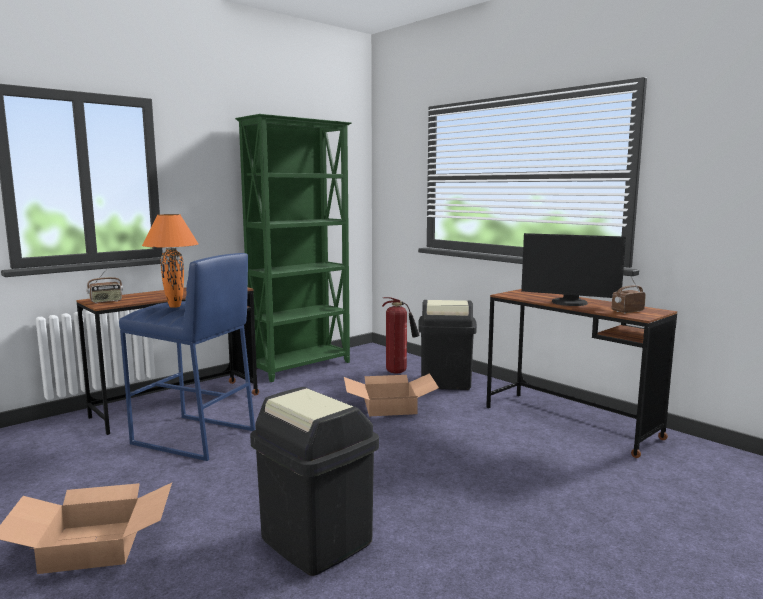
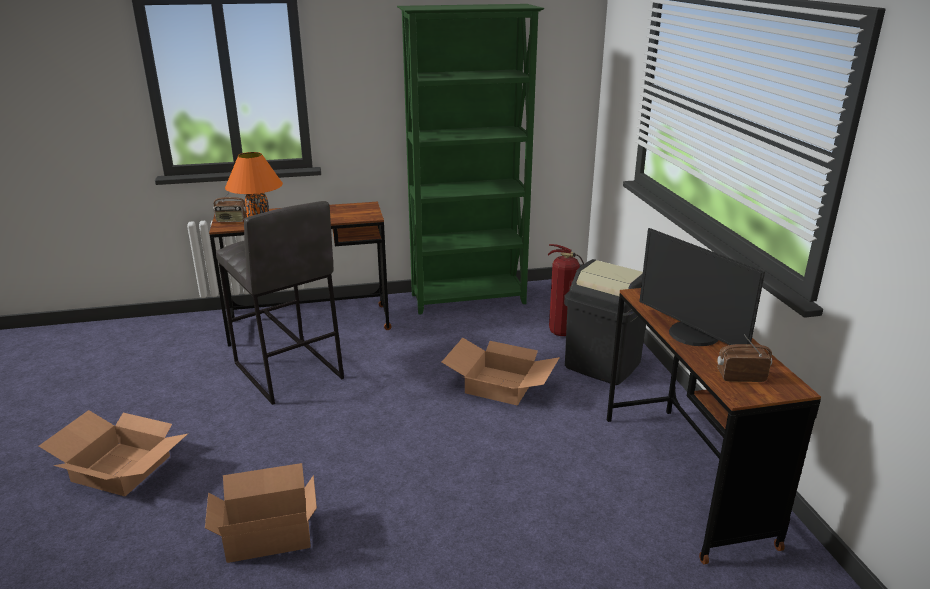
camera: 30 degrees right, 15 degrees up
blue stool [119,253,255,461] -> grey stool [216,201,344,405]
black trash can [250,387,379,576] -> cardboard box [205,463,317,563]

